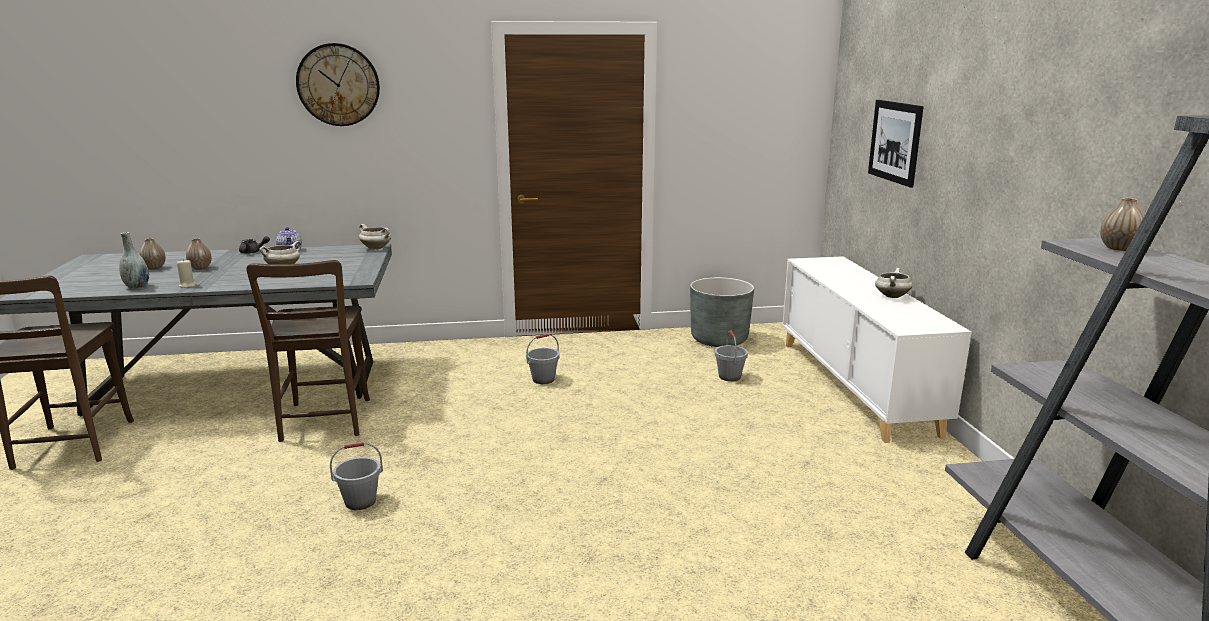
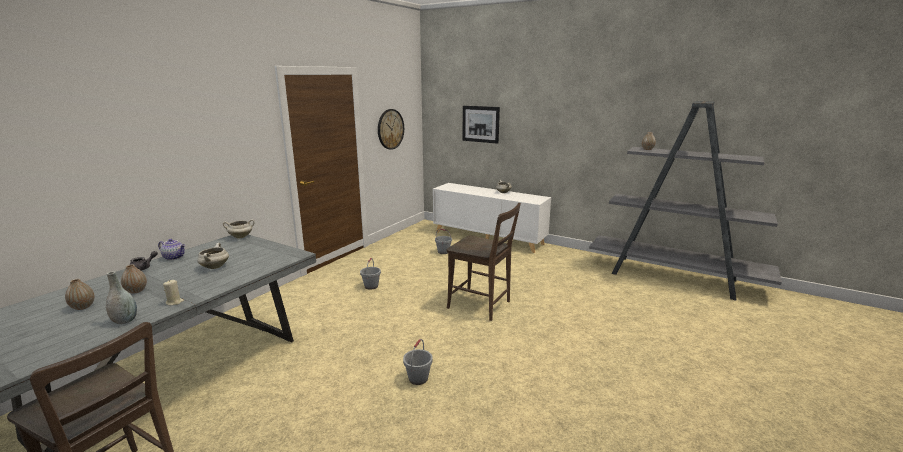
camera: 50 degrees left, 0 degrees up
brown chair [246,260,370,442] -> brown chair moved to [446,203,521,321]
wall clock [296,43,380,126] -> wall clock moved to [378,109,404,150]
grey planter [690,277,754,347] -> none

